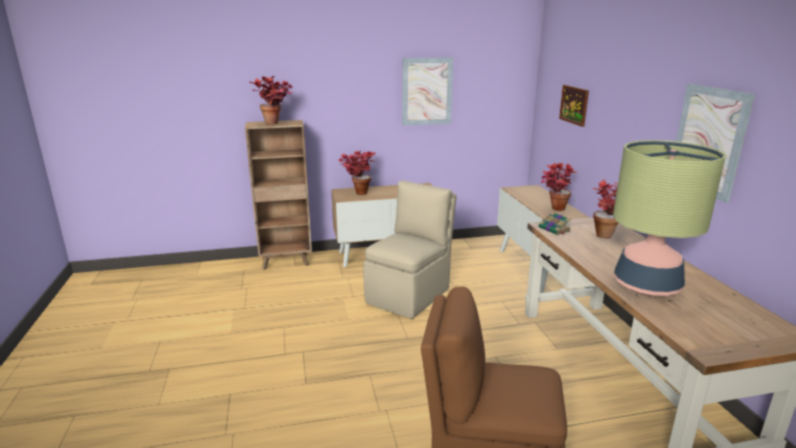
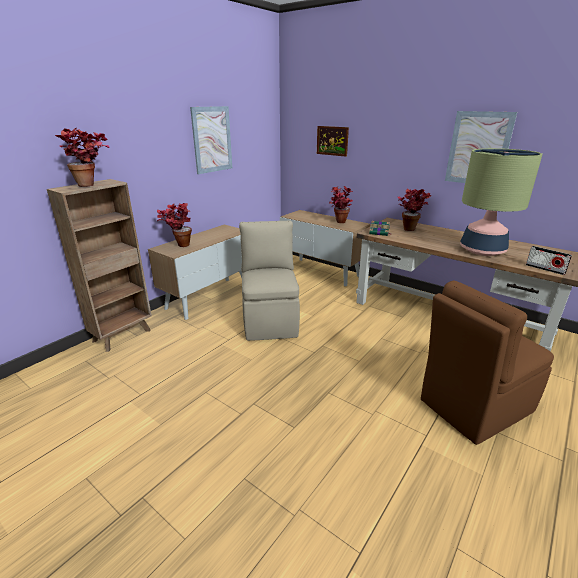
camera: 40 degrees left, 5 degrees up
none -> radio [526,246,572,275]

